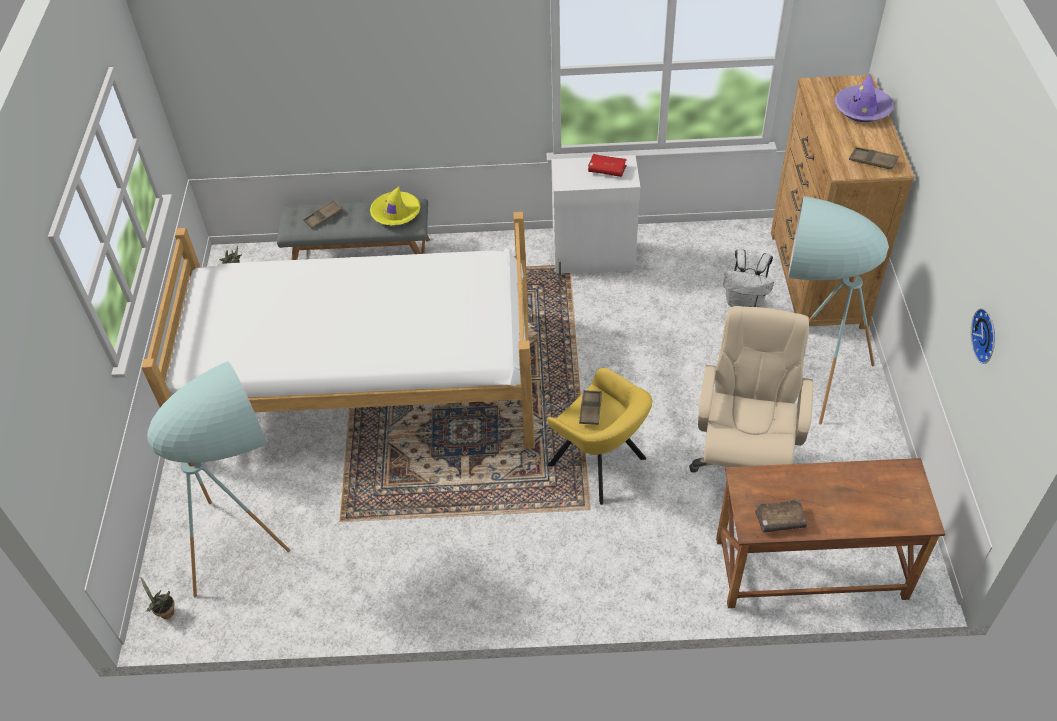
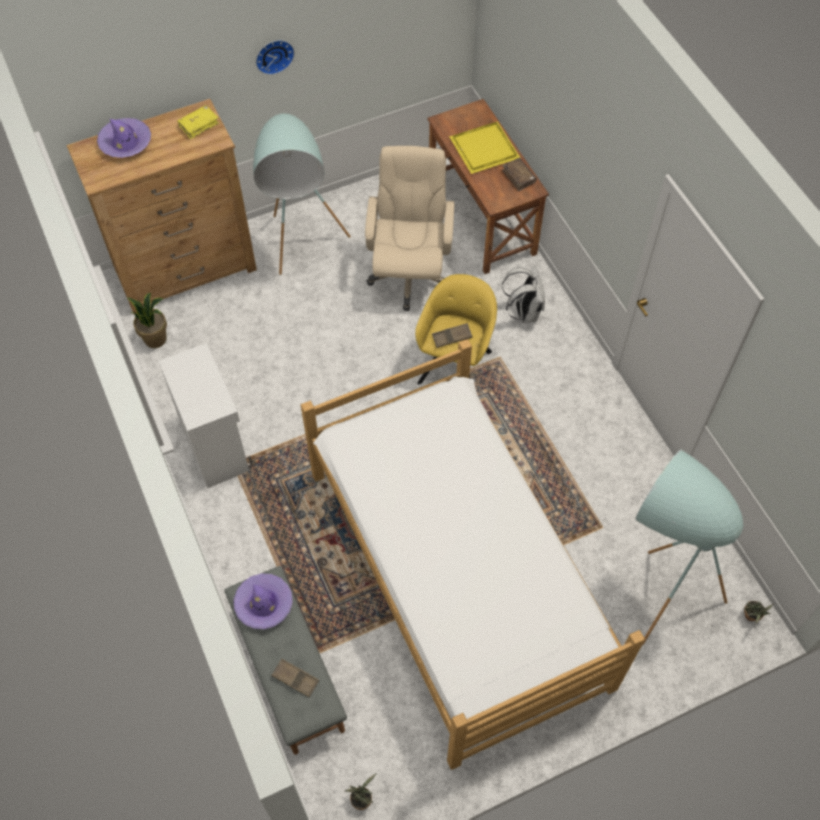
camera: 115 degrees left, 10 degrees up
yellow hat [370,187,421,226] -> purple hat [234,574,292,629]
red book [588,154,627,177] -> none
beige office chair [689,306,814,473] -> beige office chair turned 105 degrees clockwise [365,146,454,311]
white backpack [723,249,774,307] -> white backpack moved to [502,267,545,323]
brown tray [849,147,899,170] -> yellow book [177,105,219,139]
wall clock [971,308,995,364] -> wall clock moved to [256,40,295,75]
none -> potted plant [127,293,167,348]
none -> yellow tray [449,121,520,174]

